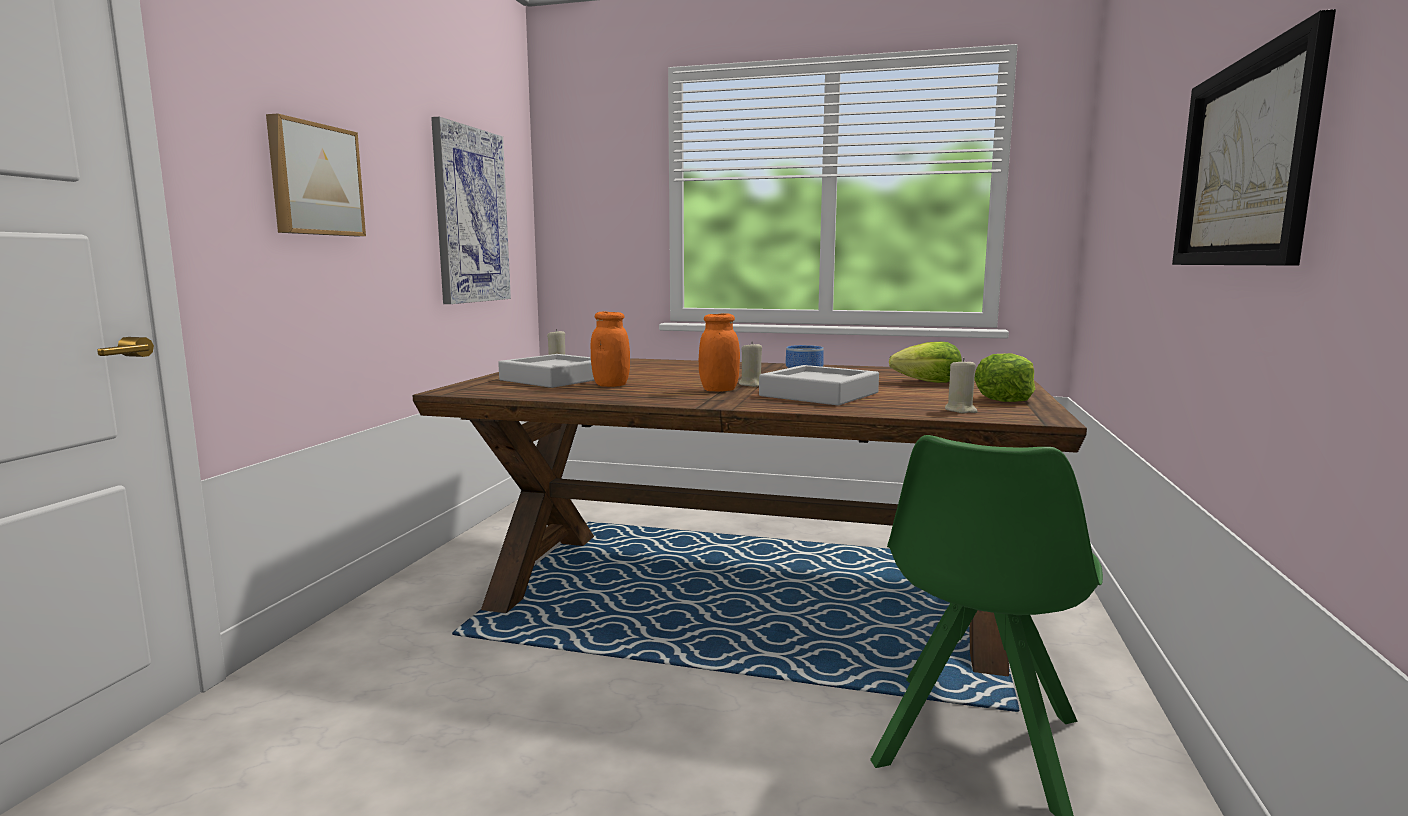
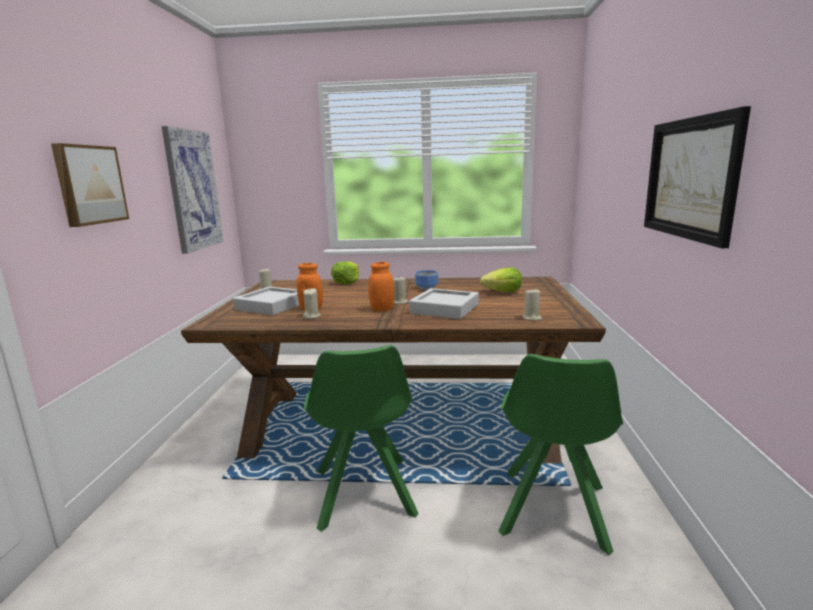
camera: 10 degrees left, 5 degrees up
lettuce [974,353,1035,402] -> lettuce moved to [331,261,359,284]
none -> beige candle [303,288,320,319]
none -> green chair [304,345,418,532]

